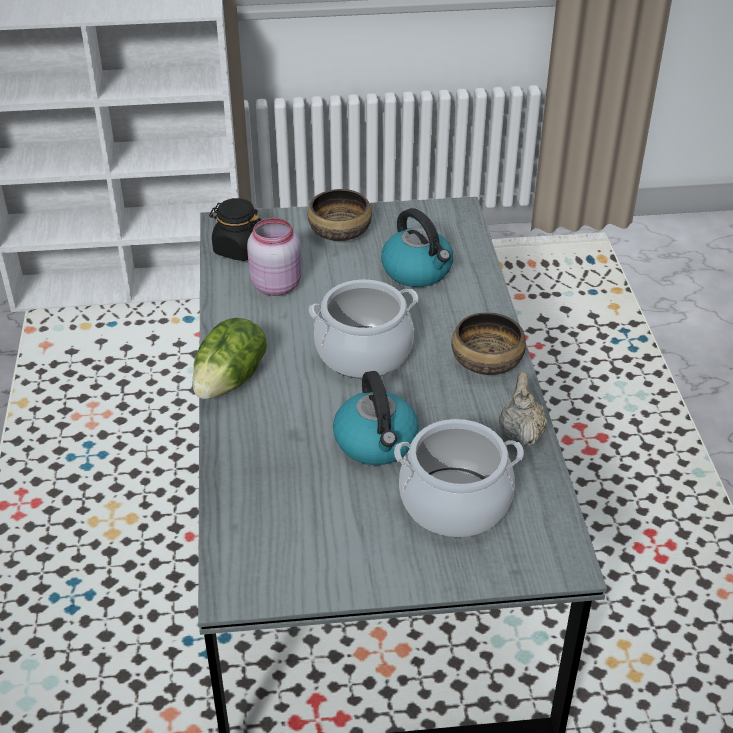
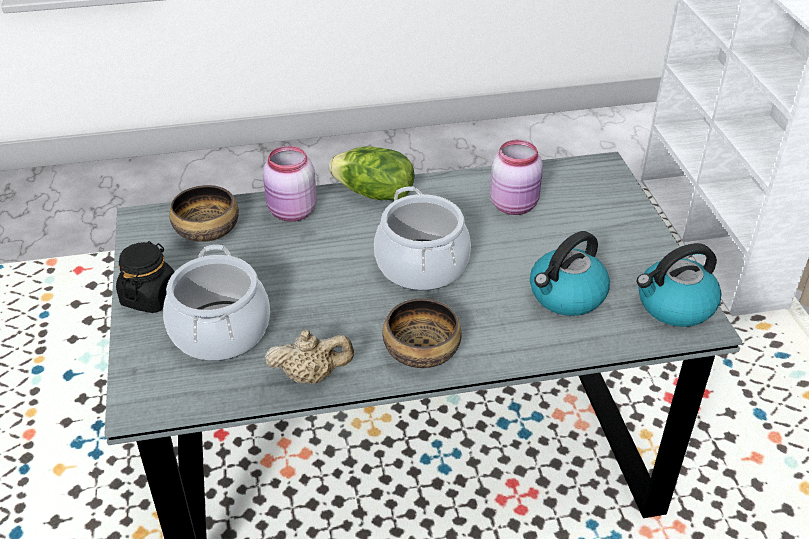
camera: 85 degrees right, 0 degrees up
black jar [209,198,261,261] -> black jar moved to [116,241,174,313]
bowl [308,189,372,241] -> bowl moved to [169,185,239,242]
kettle [333,371,419,465] -> kettle moved to [637,243,721,327]
none -> pink jar [263,146,317,222]

